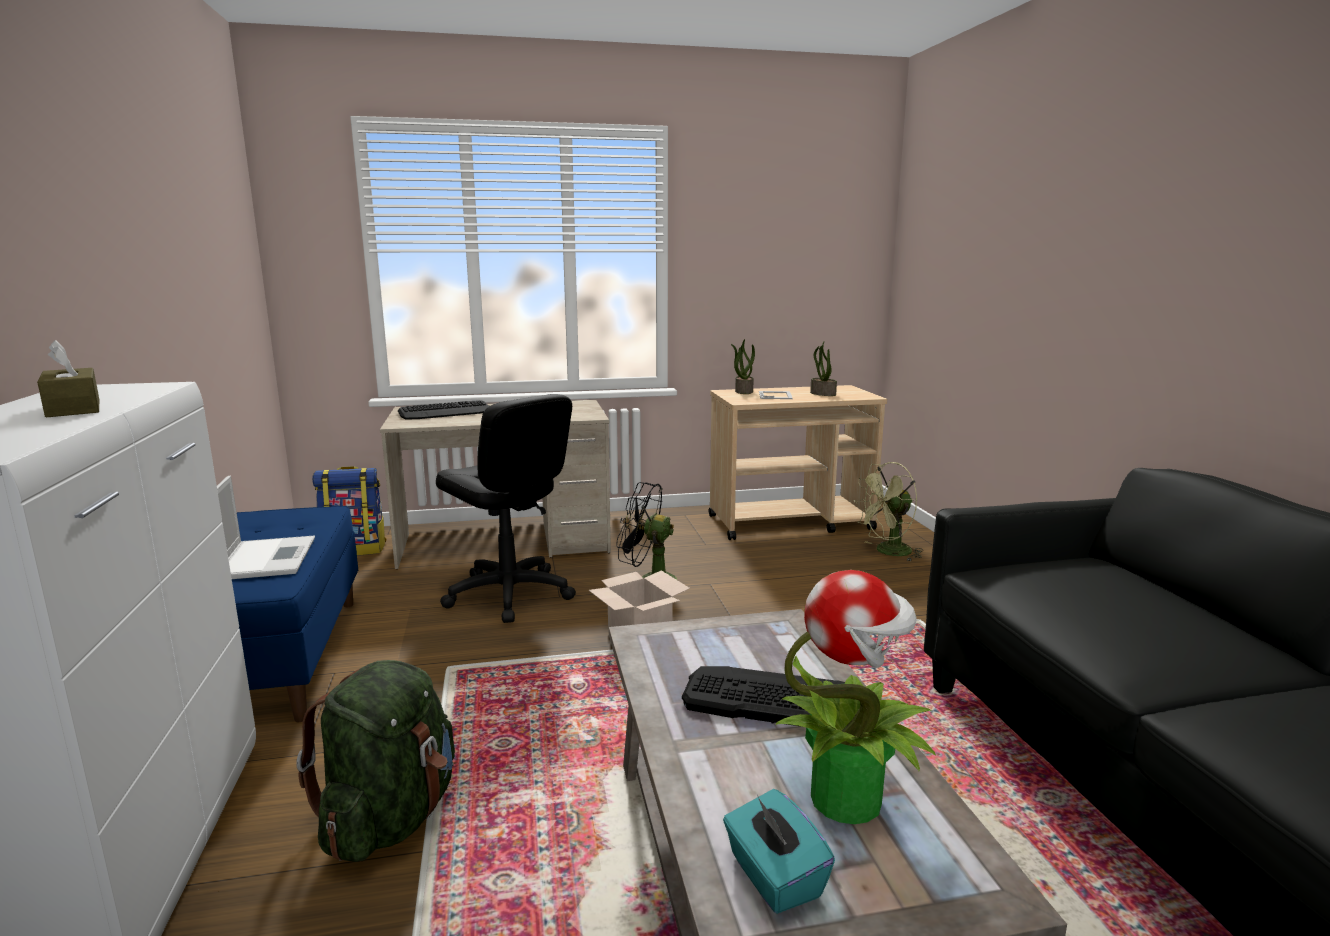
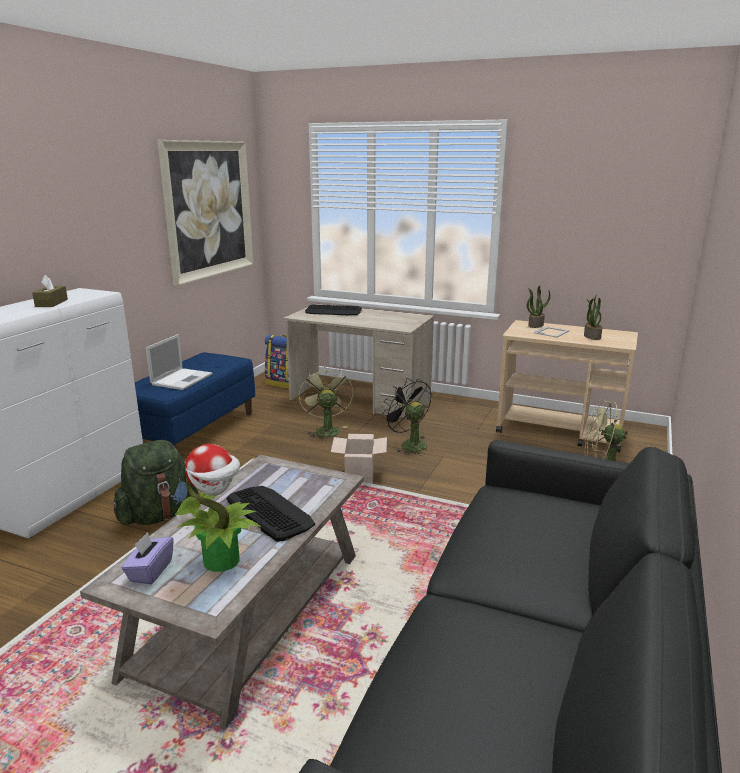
camera: 35 degrees right, 5 degrees up
black office chair [436,394,576,623] -> green fan [299,366,353,441]
turquoise tissue box [723,789,835,914] -> purple tissue box [121,532,174,584]
none -> picture [157,140,254,286]

